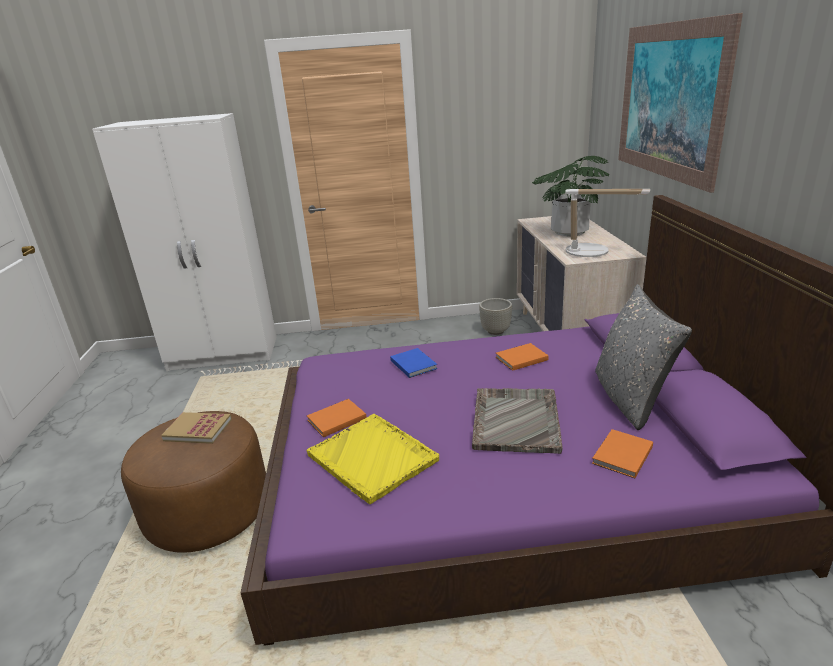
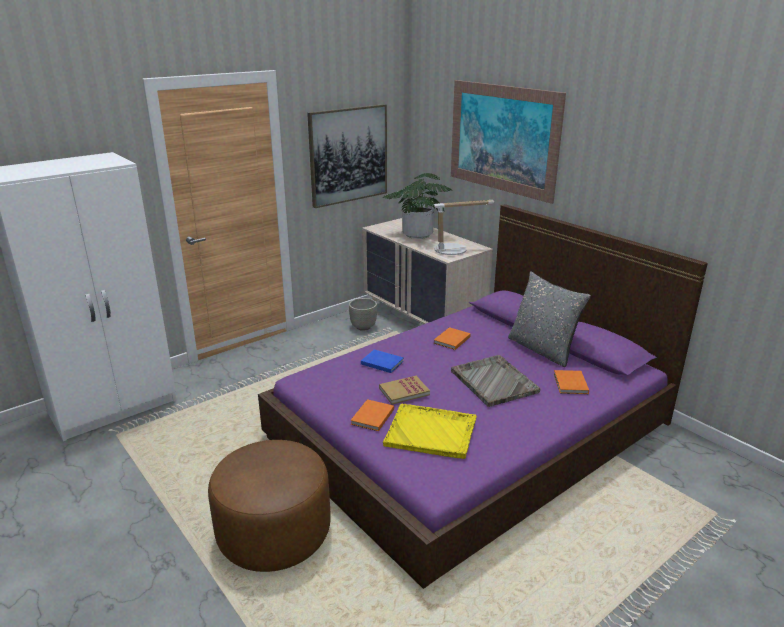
camera: 35 degrees left, 0 degrees up
book [161,412,232,444] -> book moved to [379,376,430,404]
none -> picture [307,104,387,208]

